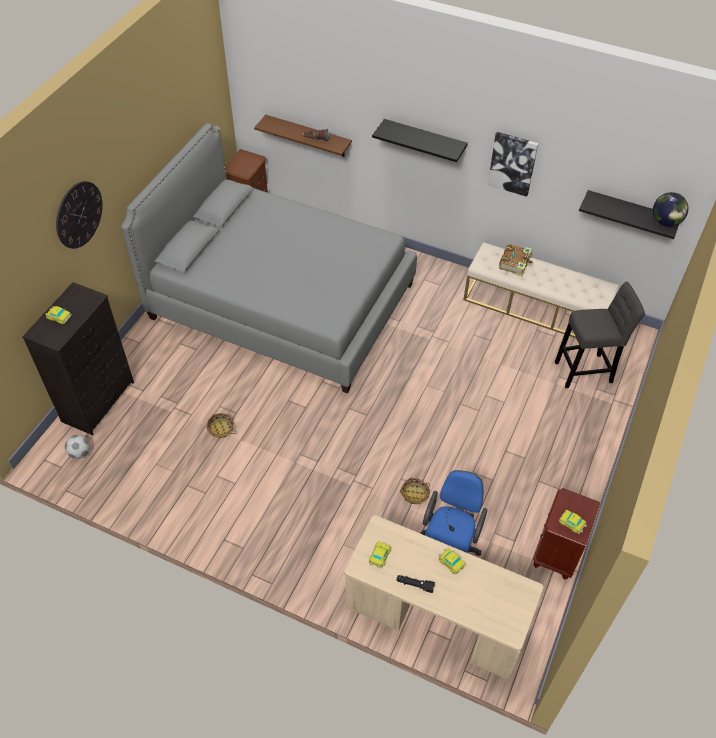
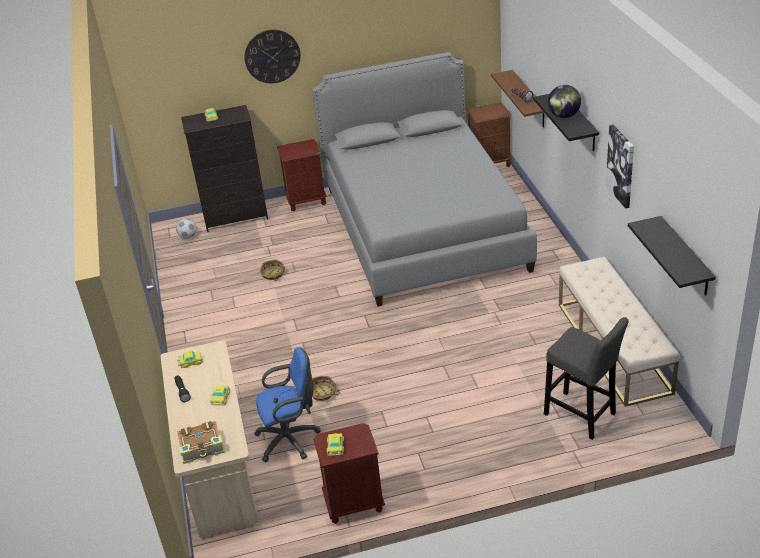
camera: 55 degrees right, 15 degrees down
book [499,244,533,277] -> book moved to [177,421,225,464]
globe [653,192,688,227] -> globe moved to [548,85,581,118]
none -> brown nightstand [277,139,327,211]

